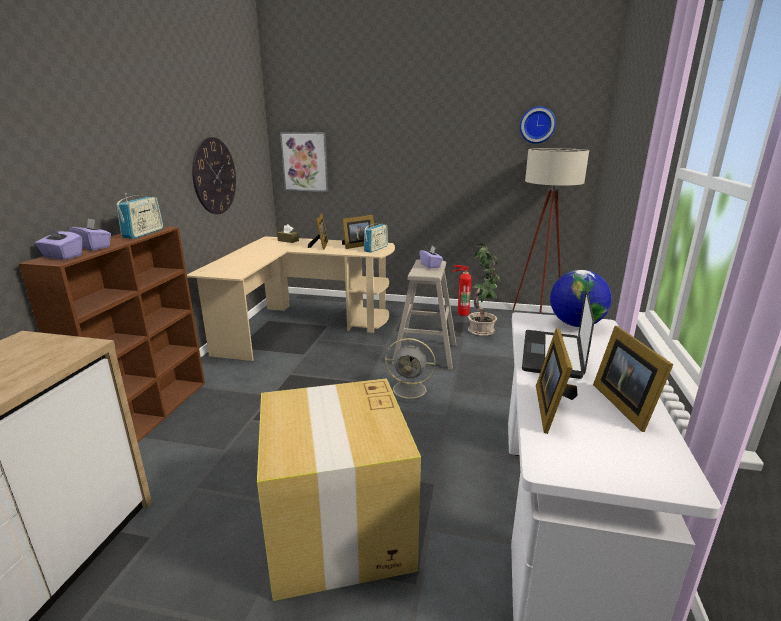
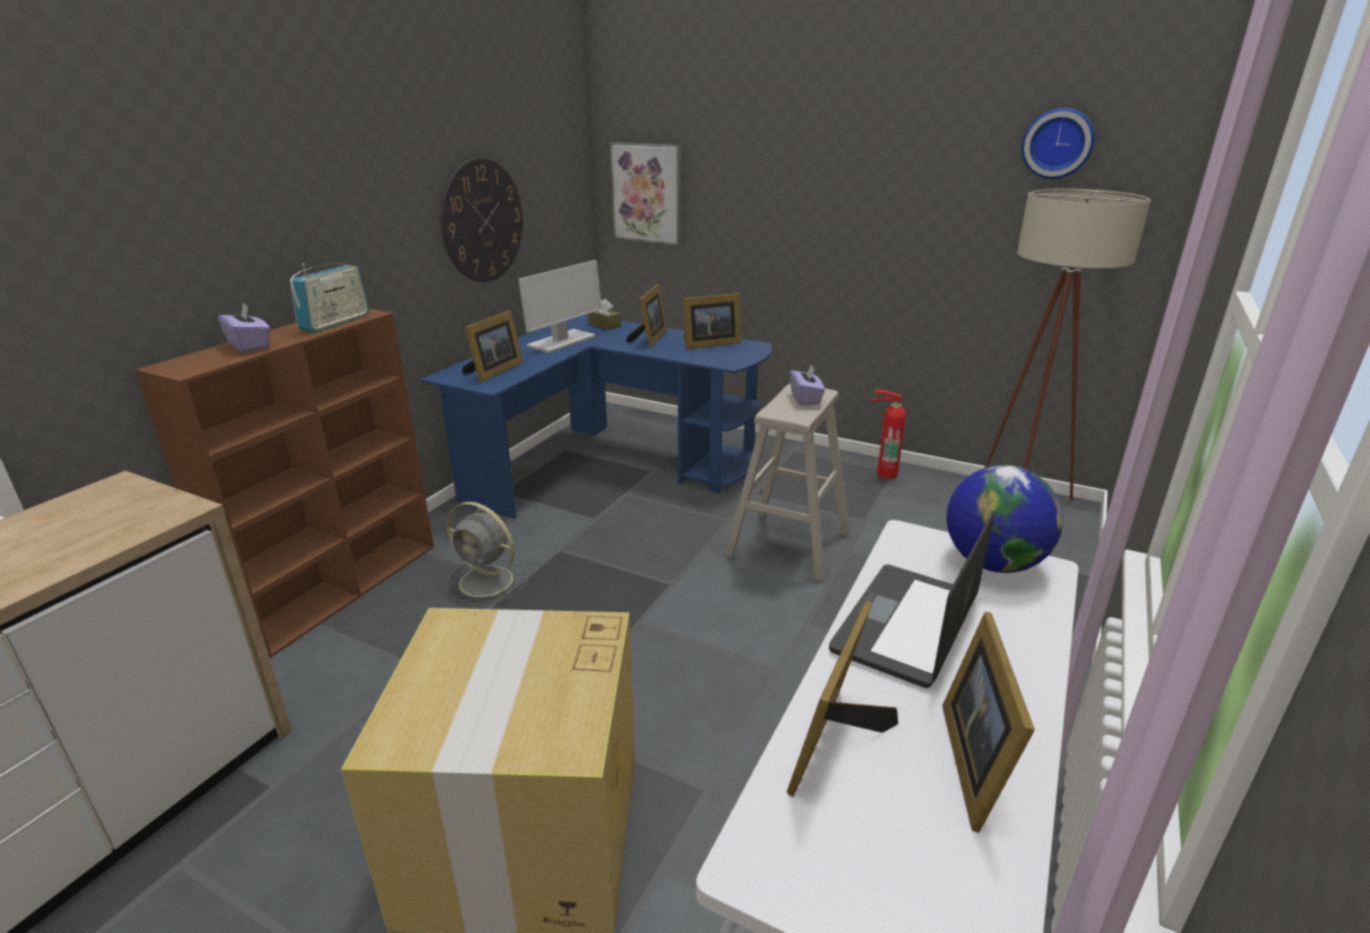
camera: 15 degrees right, 5 degrees up
purple tissue box [35,227,82,260] -> none
beige desk [187,236,395,361] -> blue desk [420,315,772,519]
radio [364,223,388,253] -> none
grey fan [385,338,435,403] -> grey fan moved to [445,502,529,606]
potted plant [468,243,500,336] -> none
none -> picture frame [462,310,523,382]
none -> monitor [518,260,602,353]

